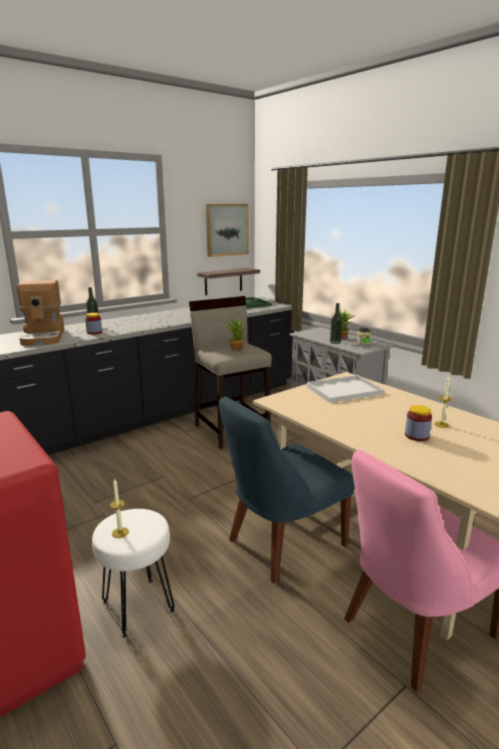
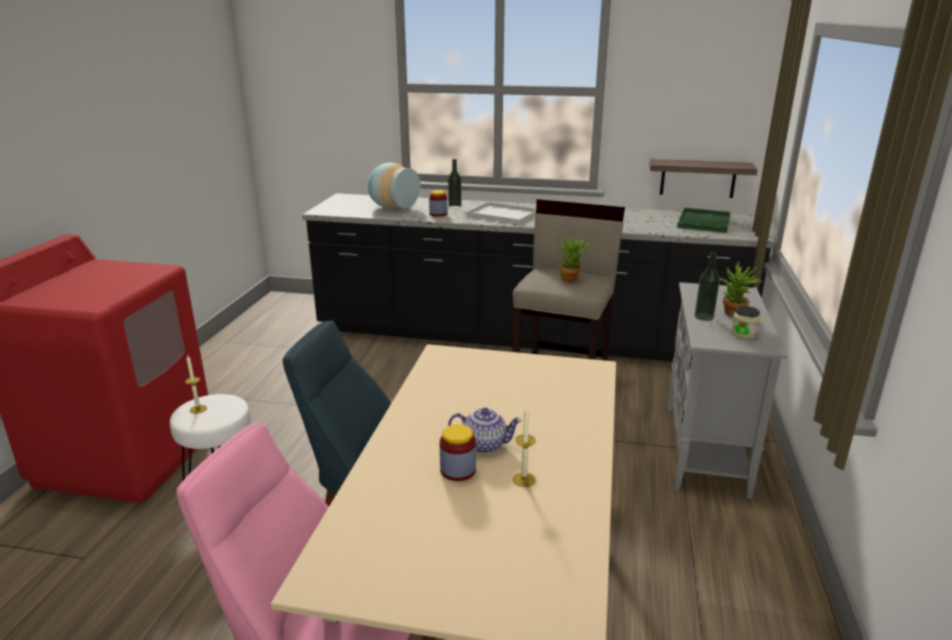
camera: 50 degrees right, 5 degrees up
coffee machine [17,280,64,346] -> vase [368,163,420,209]
picture [206,204,249,257] -> none
white tray [306,375,384,403] -> white tray moved to [466,202,536,224]
none -> teapot [448,407,522,453]

